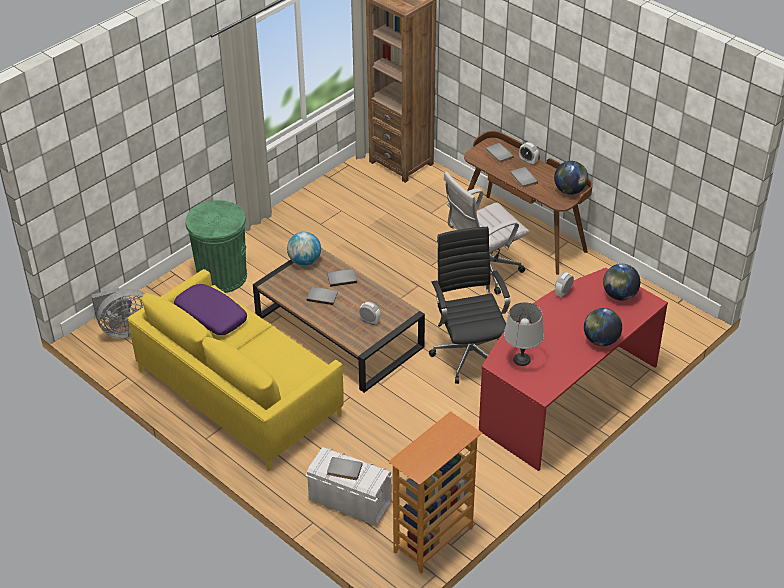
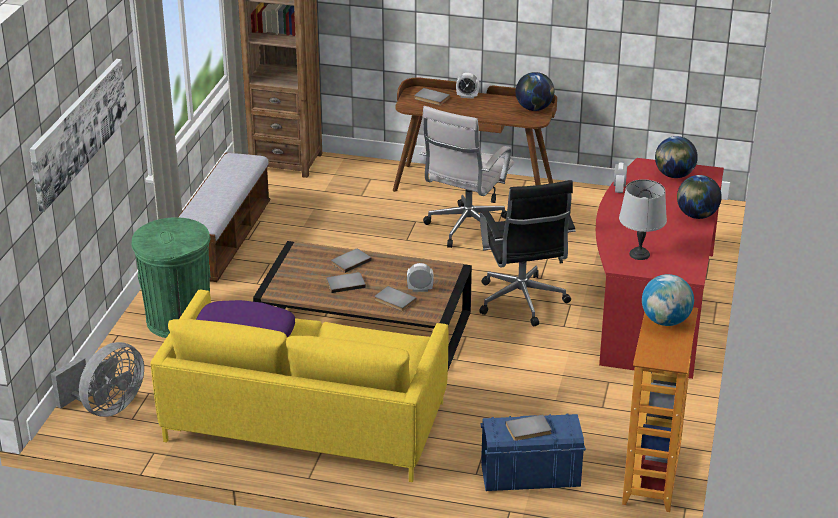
camera: 30 degrees left, 10 degrees down
globe [287,232,321,266] -> globe moved to [642,274,694,326]
white storage box [305,447,393,525] -> blue storage box [480,414,586,491]
black office chair [429,227,510,384] -> black office chair turned 150 degrees counterclockwise [479,180,575,326]
grey book [510,167,538,188] -> grey book moved to [375,286,417,311]
none -> picture [30,59,128,212]
none -> bench [178,153,270,282]

